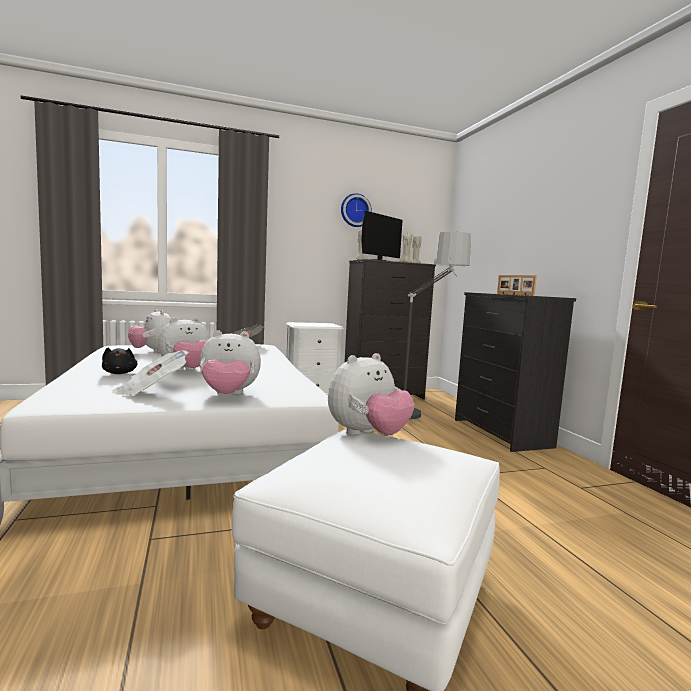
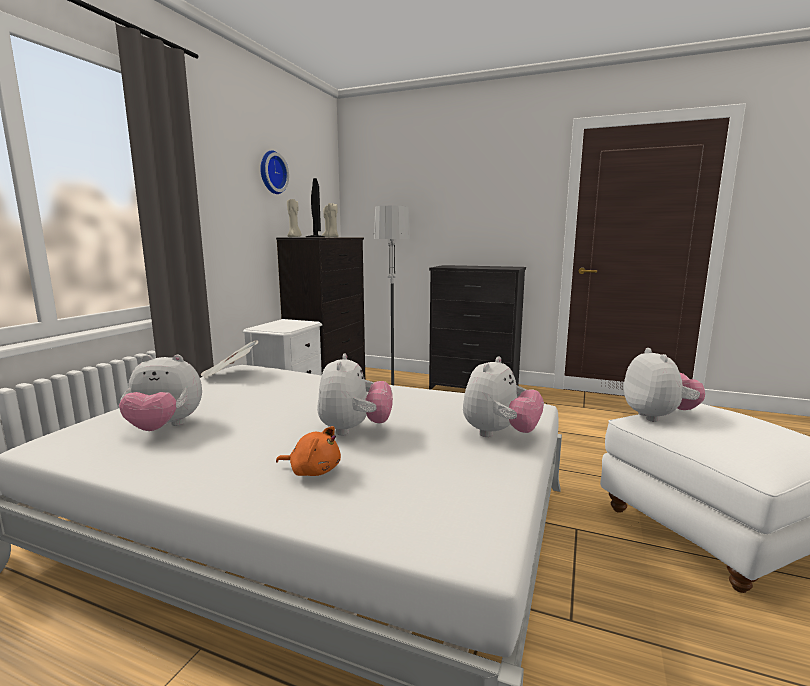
camera: 50 degrees left, 5 degrees up
black plush toy [102,347,137,374] -> orange plush toy [276,426,341,476]
newspaper [112,350,188,396] -> none
picture frame [497,275,537,296] -> none

